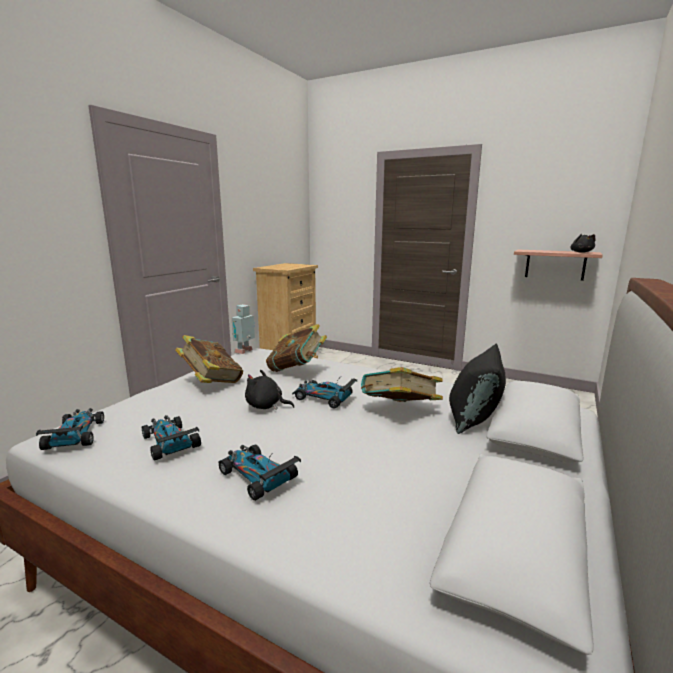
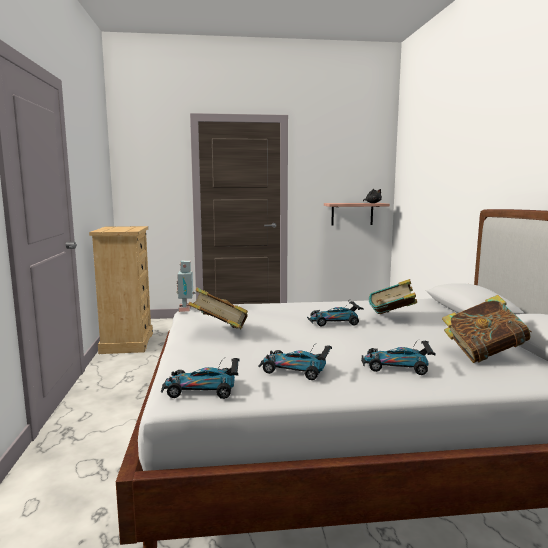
camera: 35 degrees left, 5 degrees down
toy car [36,408,104,450] -> toy car turned 45 degrees counterclockwise [161,358,239,399]
black plush toy [245,370,294,410] -> none
book [266,324,327,372] -> book moved to [442,295,532,363]
black pillow [449,343,506,434] -> none

